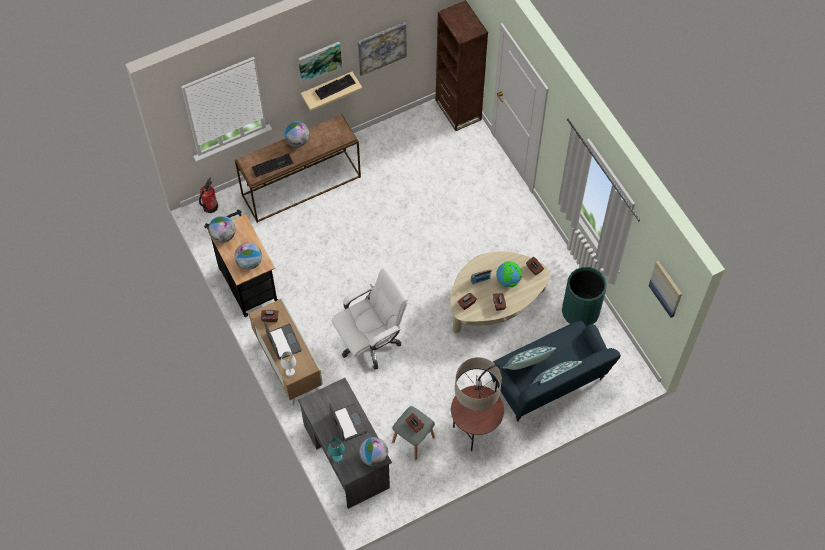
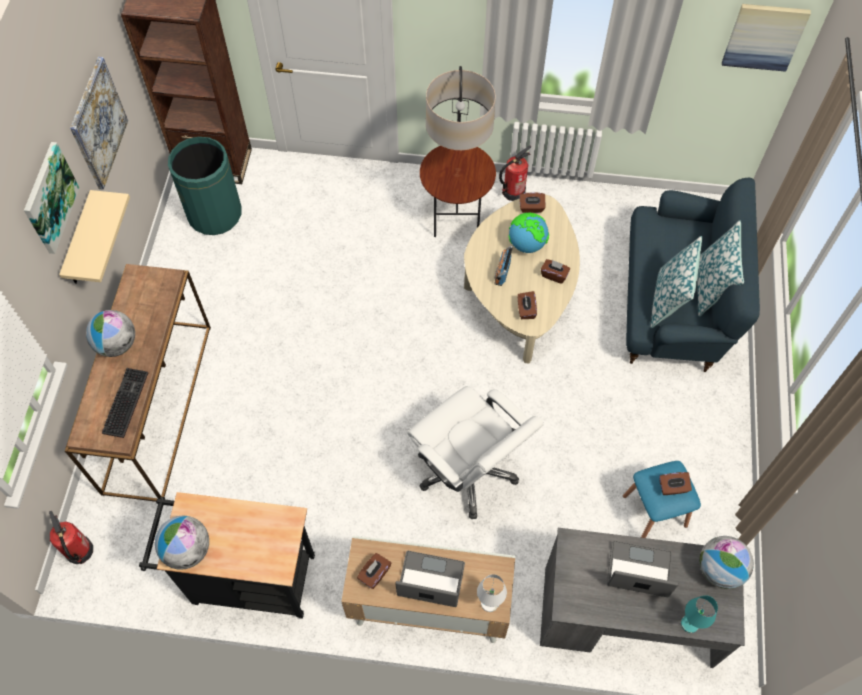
camera: 55 degrees left, 0 degrees up
globe [235,243,262,270] -> none
keyboard [315,74,356,100] -> none
white office chair [332,267,408,369] -> white office chair turned 135 degrees clockwise [407,386,544,519]
grey stool [392,406,435,459] -> blue stool [623,461,701,538]
floor lamp [451,357,504,451] -> floor lamp moved to [420,66,496,237]
green trash can [562,267,607,327] -> green trash can moved to [168,137,242,235]
none -> fire extinguisher [499,146,531,201]

